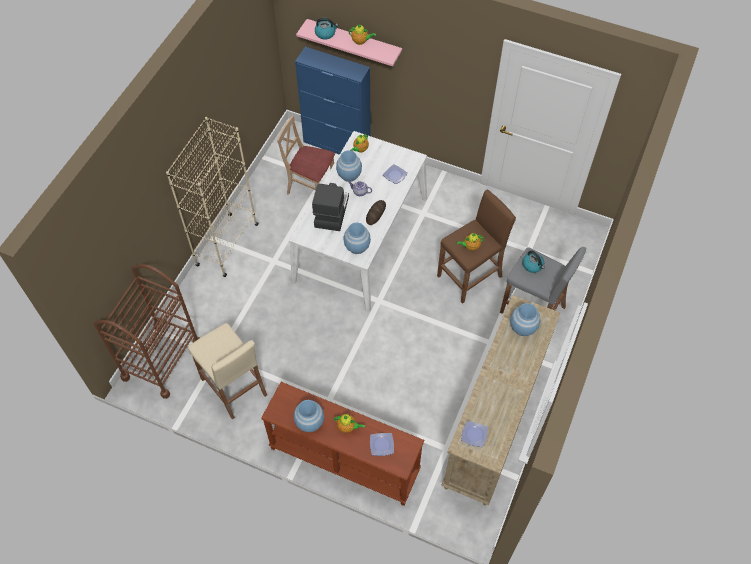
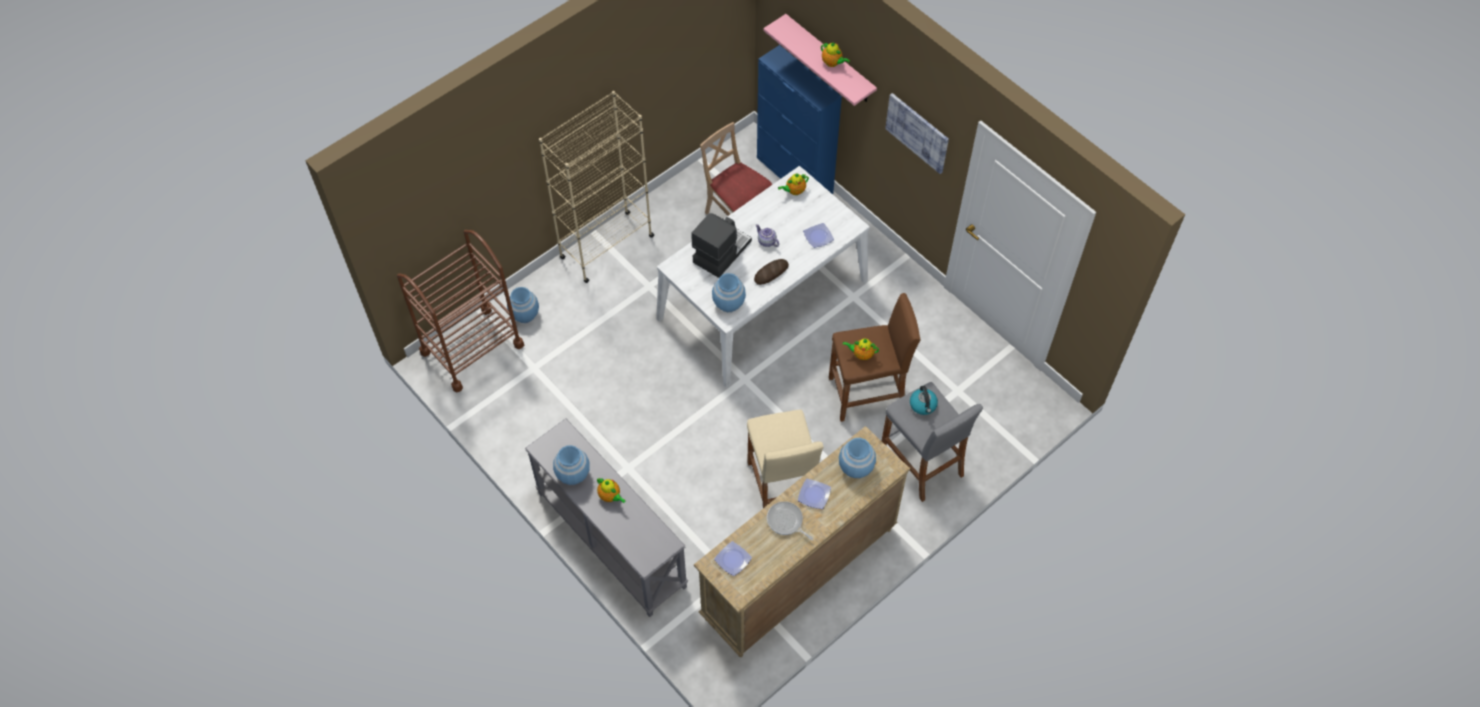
camera: 25 degrees right, 0 degrees up
beige stool [188,323,267,420] -> beige stool moved to [747,409,823,508]
brown console table [261,382,424,506] -> grey console table [525,419,688,617]
kettle [315,18,338,40] -> none
blue vase [336,150,362,182] -> blue vase moved to [507,287,539,323]
plate [370,433,394,456] -> plate moved to [798,479,831,509]
none -> frying pan [767,501,813,540]
none -> picture [885,93,949,174]

